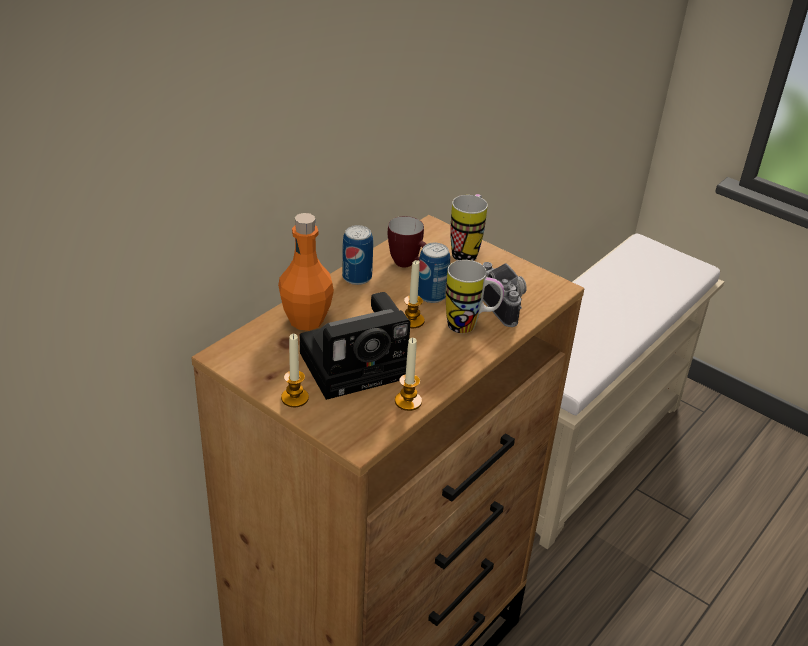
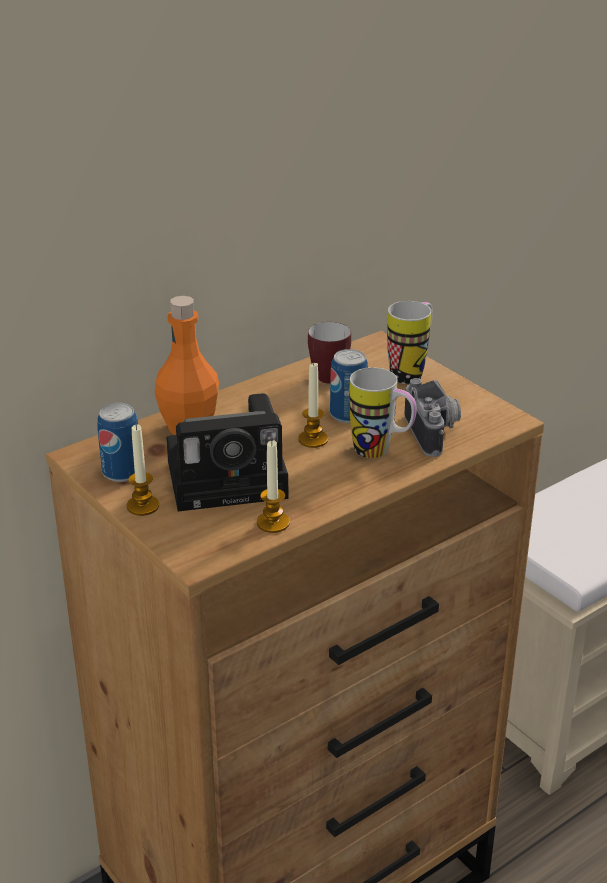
camera: 15 degrees right, 5 degrees down
can [342,225,373,285] -> can moved to [97,403,138,482]

